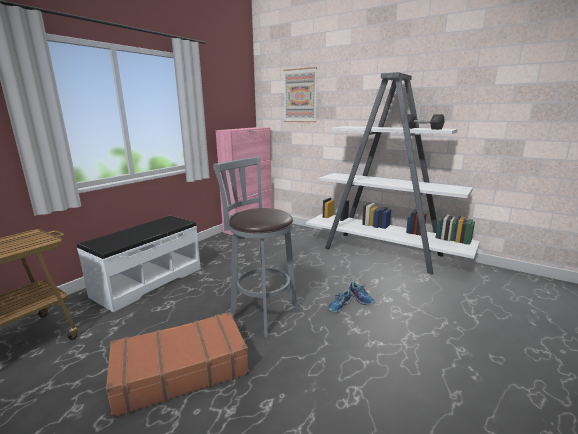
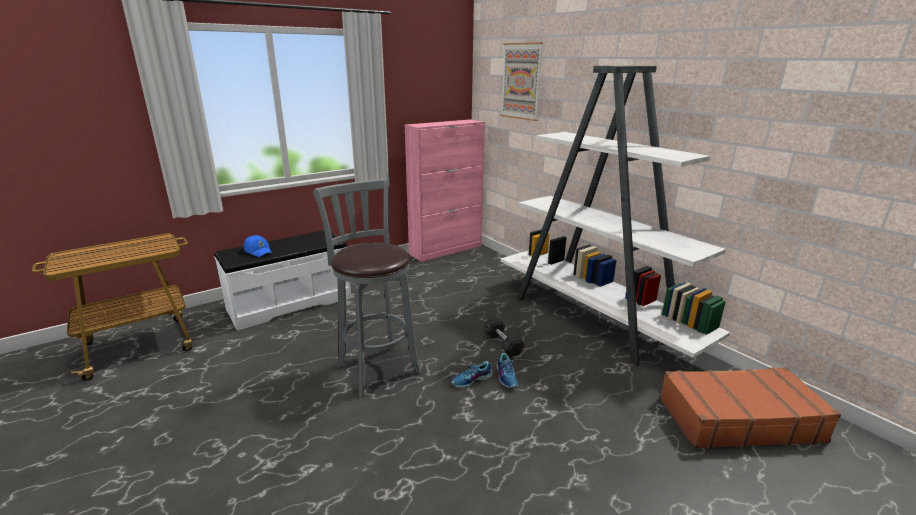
camera: 20 degrees right, 5 degrees up
brown suitcase [106,312,249,418] -> brown suitcase moved to [660,367,841,449]
grey dumbbell [407,114,445,130] -> grey dumbbell moved to [484,317,525,357]
none -> blue cap [244,235,272,257]

